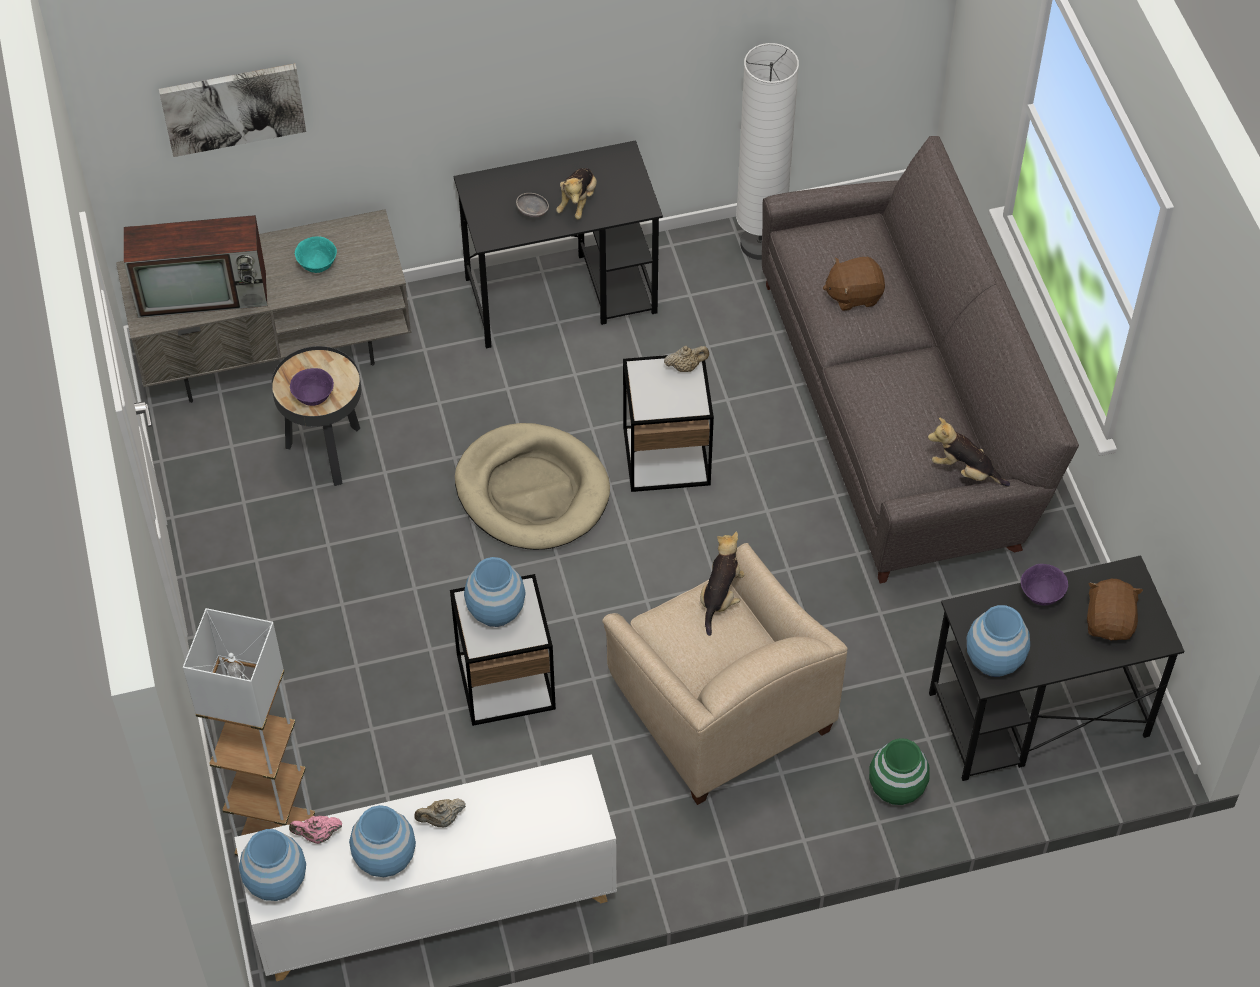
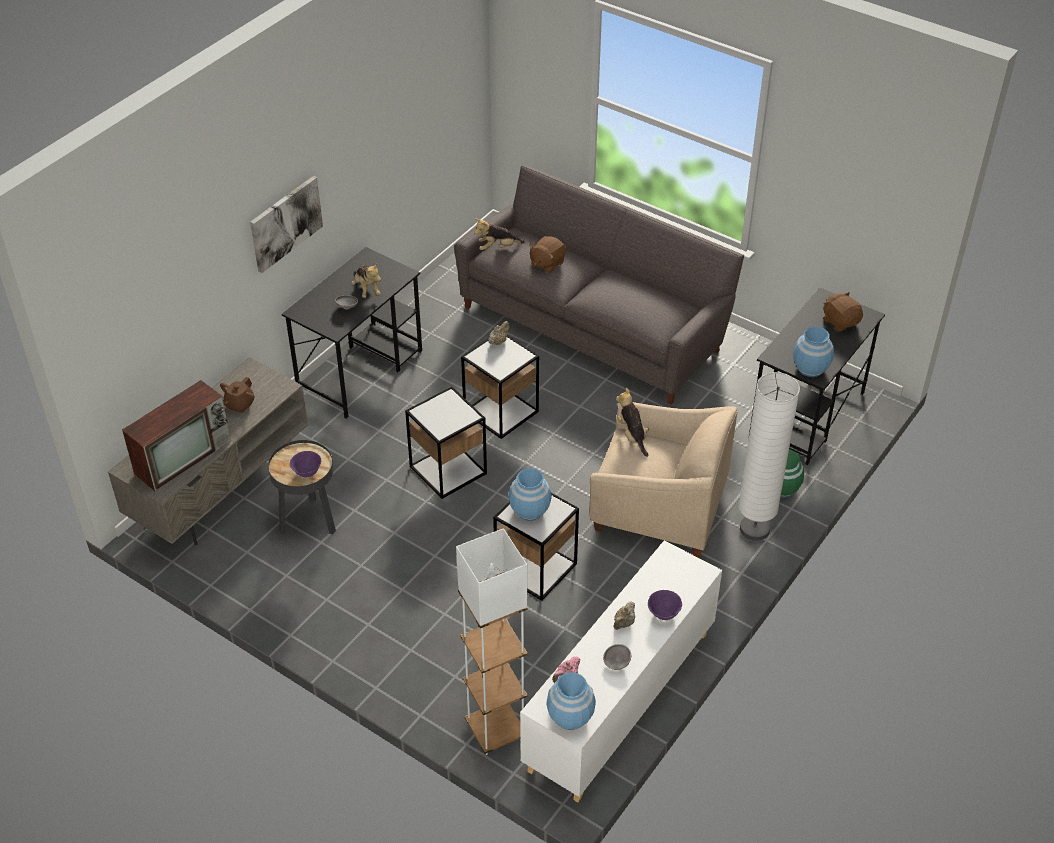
camera: 40 degrees left, 10 degrees down
picture [159,64,306,157] -> picture moved to [250,176,323,273]
turquoise bowl [295,236,337,273] -> brown teapot [220,377,255,413]
blue vase [349,805,416,877] -> grey bowl [603,644,631,670]
beige dog bed [455,423,610,550] -> side table [405,387,487,499]
white floor lamp [736,43,799,260] -> white floor lamp moved to [739,372,800,541]
plush toy [928,418,1010,486] -> plush toy moved to [474,219,525,250]
purple bowl [1021,564,1068,606] -> purple bowl moved to [648,590,682,620]

